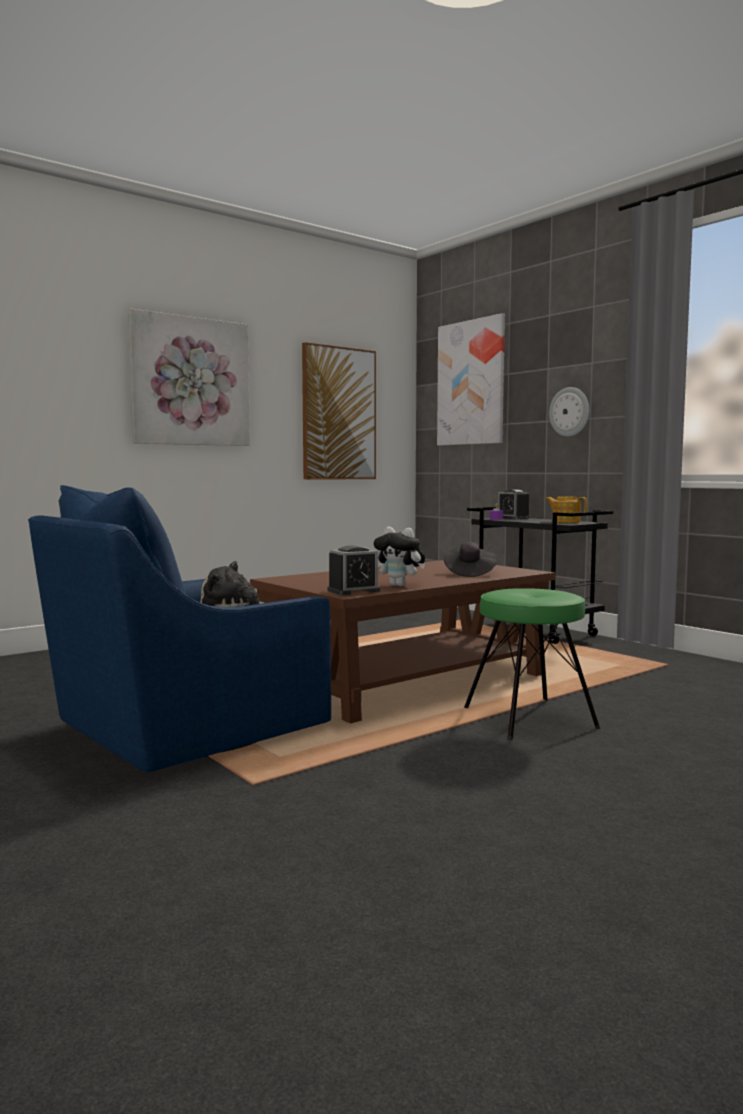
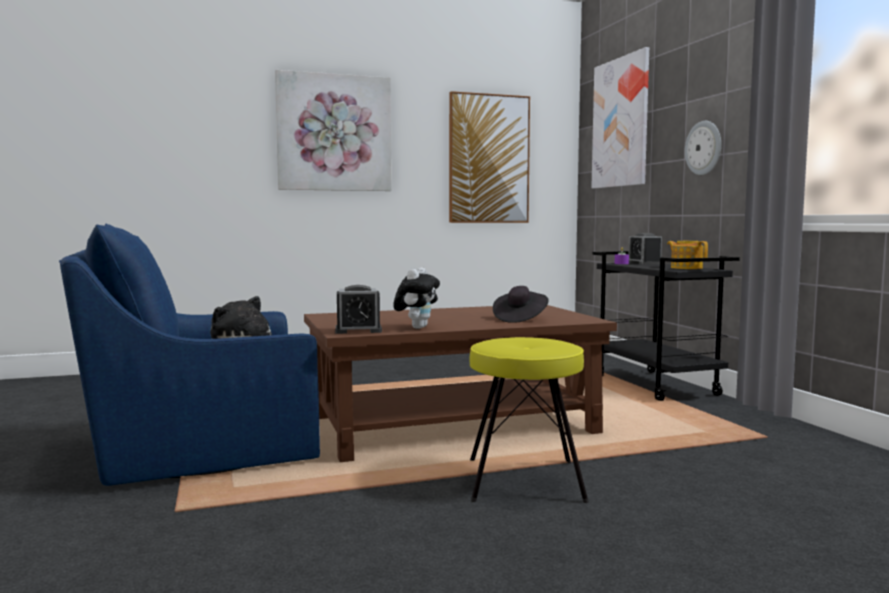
camera: 20 degrees right, 0 degrees up
plush toy [374,527,425,586] -> plush toy turned 120 degrees counterclockwise [393,267,440,329]
green stool [464,588,600,740] -> yellow stool [470,337,589,503]

